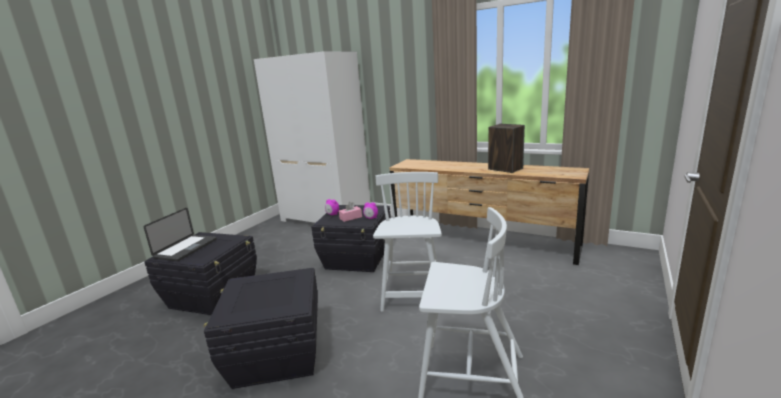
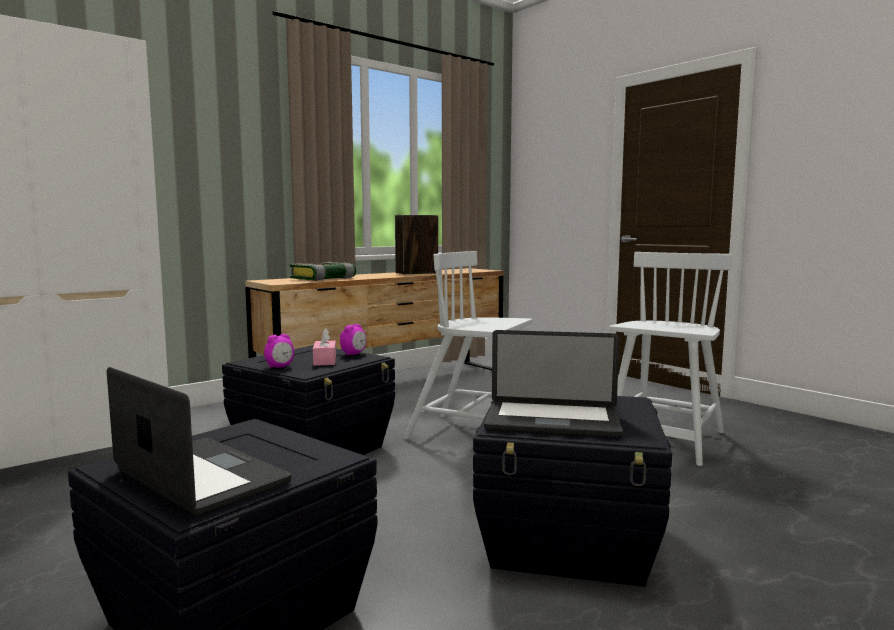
camera: 70 degrees left, 10 degrees down
none -> book [290,262,356,281]
none -> laptop [484,330,623,438]

